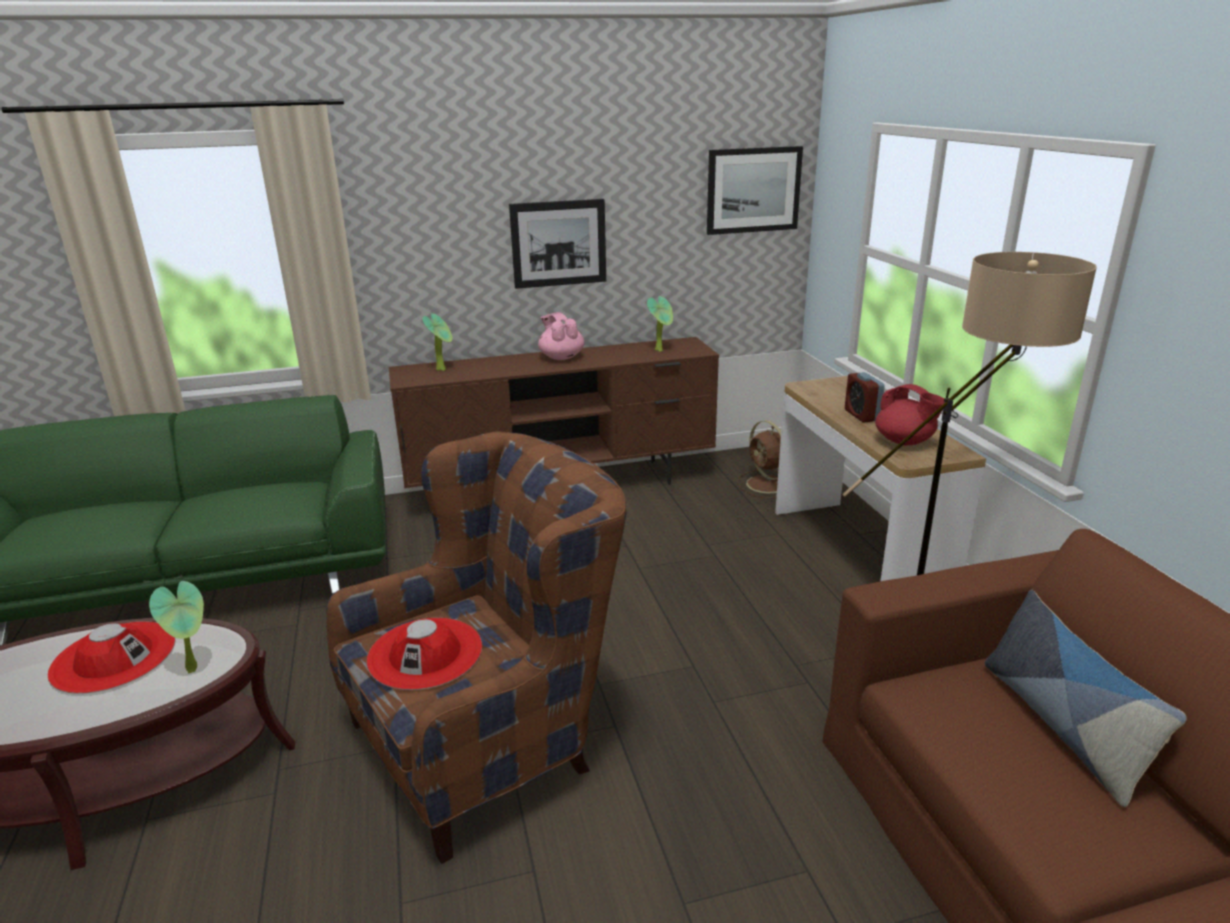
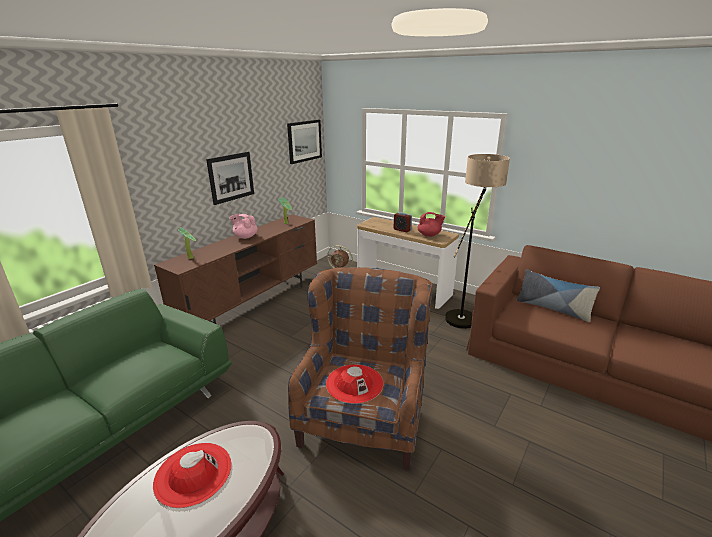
camera: 40 degrees left, 0 degrees up
potted plant [149,581,204,673] -> none

